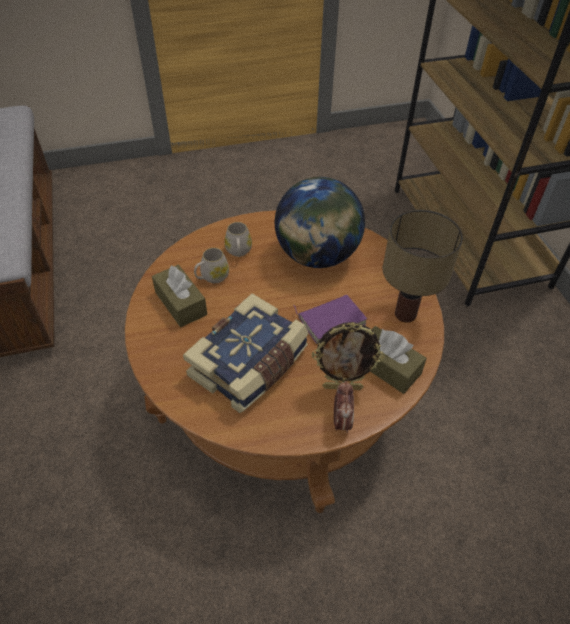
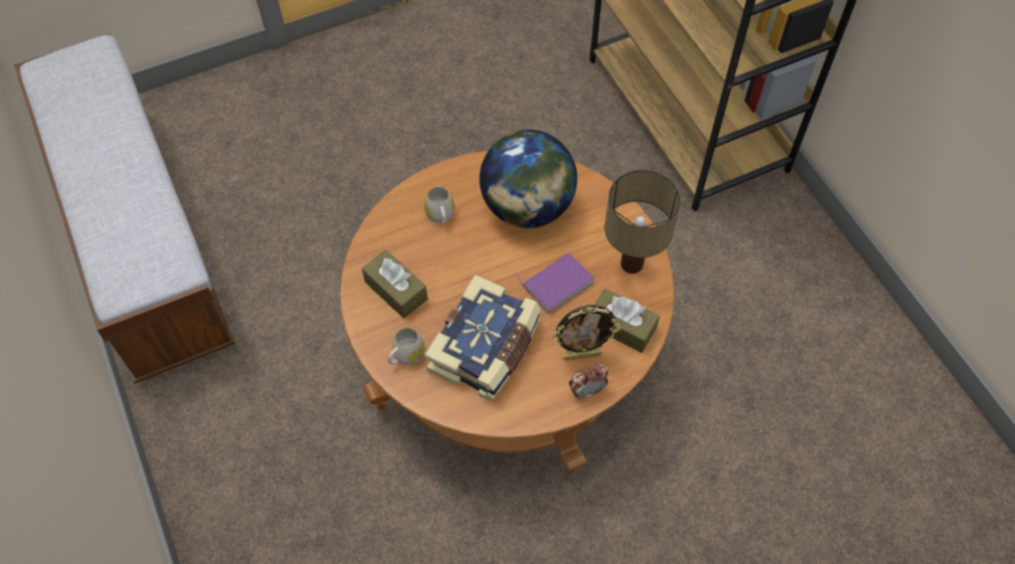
camera: 10 degrees left, 10 degrees up
white mug [194,248,229,283] -> white mug moved to [388,327,425,365]
alarm clock [334,381,354,433] -> alarm clock turned 75 degrees clockwise [569,363,608,400]

